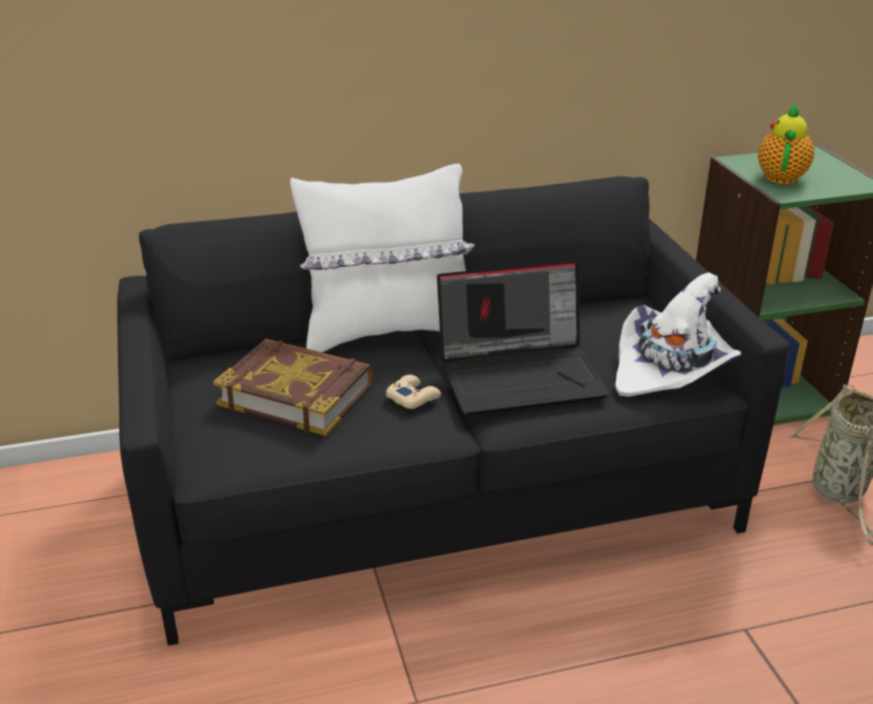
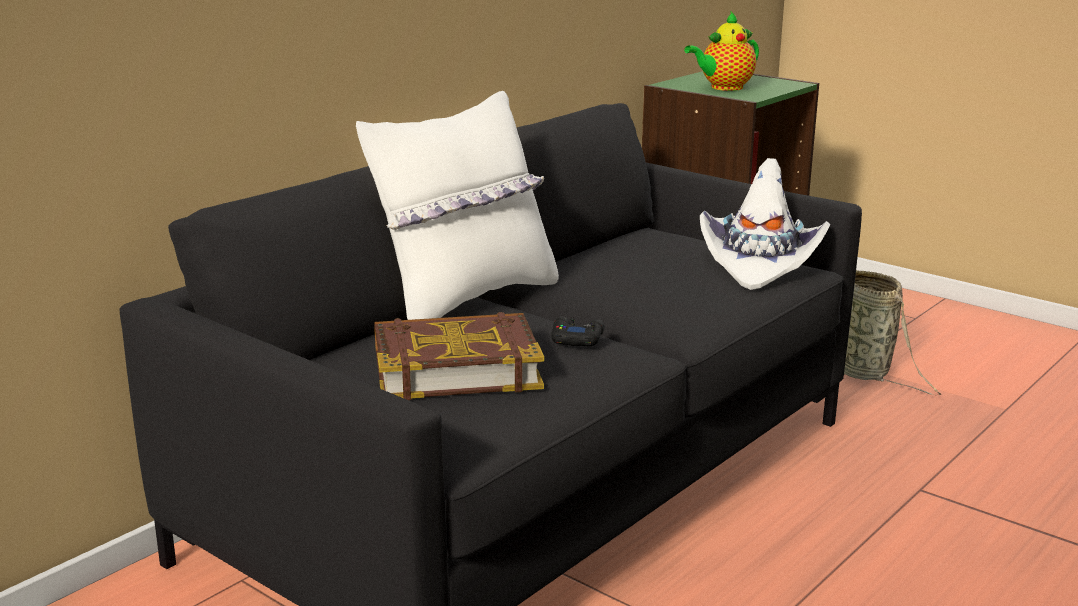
camera: 35 degrees left, 10 degrees down
beige game controller [386,375,441,409] -> black game controller [551,317,605,346]
laptop [437,260,609,415] -> none
teapot [758,103,814,184] -> teapot turned 105 degrees counterclockwise [684,11,759,91]

